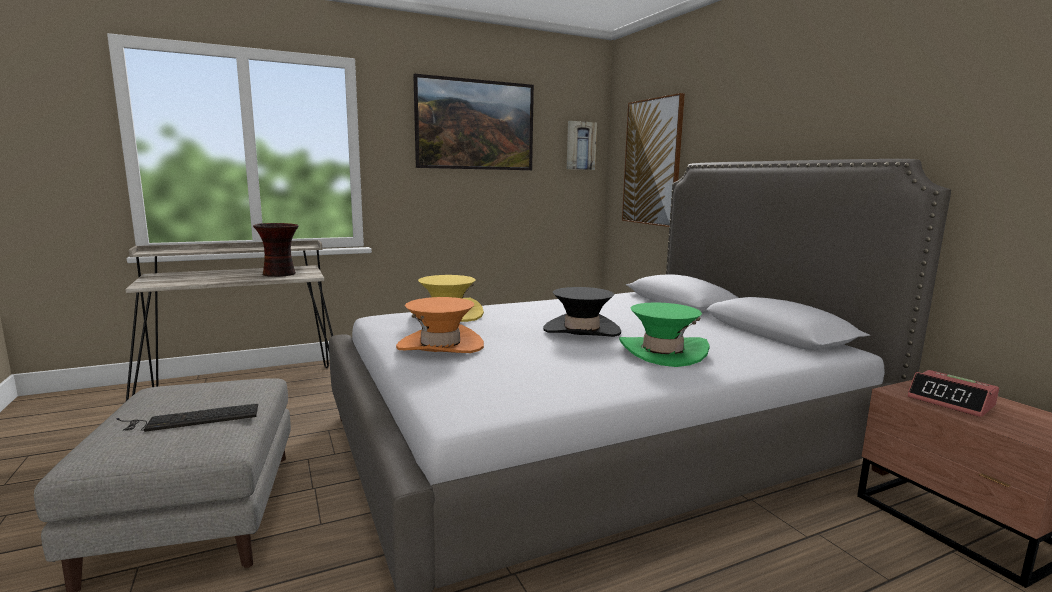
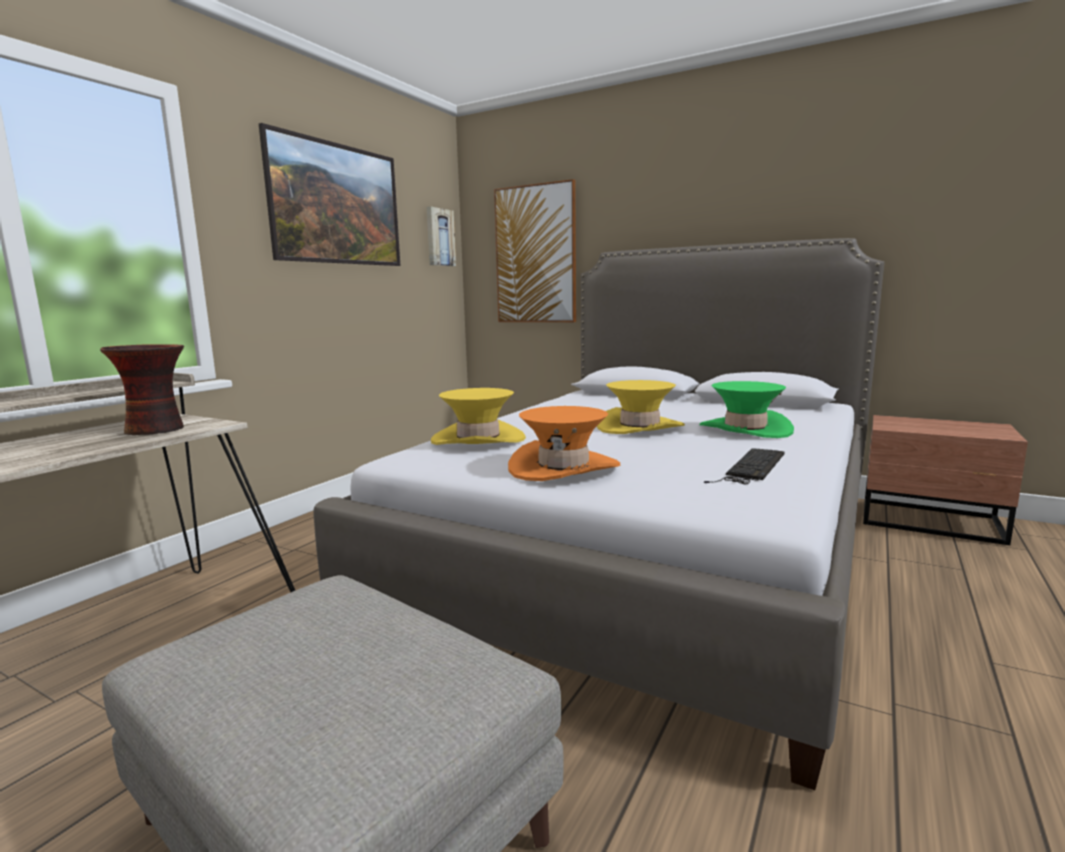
camera: 35 degrees left, 0 degrees up
keyboard [116,404,258,432] -> keyboard moved to [704,448,785,484]
black hat [543,287,621,337] -> yellow hat [597,380,685,434]
alarm clock [907,370,999,417] -> none

